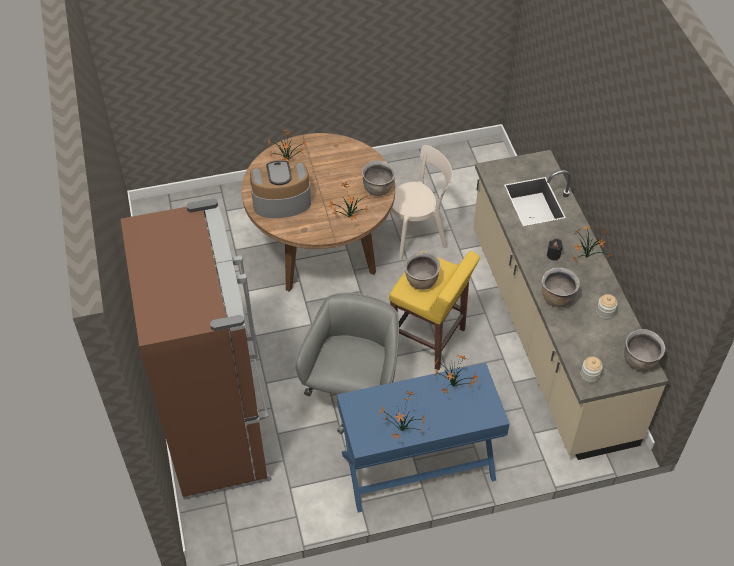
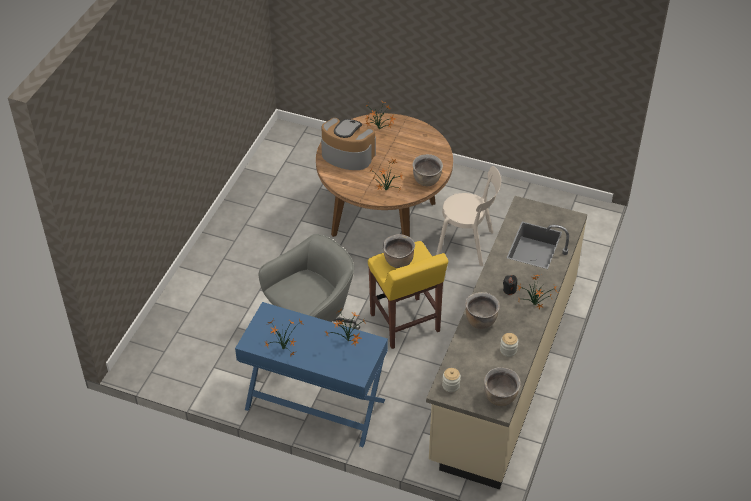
camera: 35 degrees right, 5 degrees down
brown fridge [121,198,272,500] -> none

